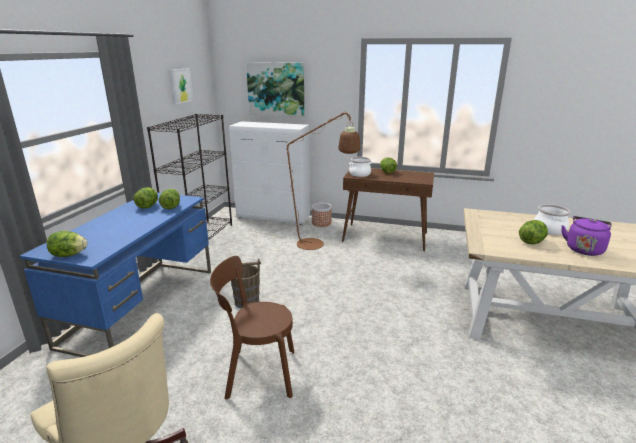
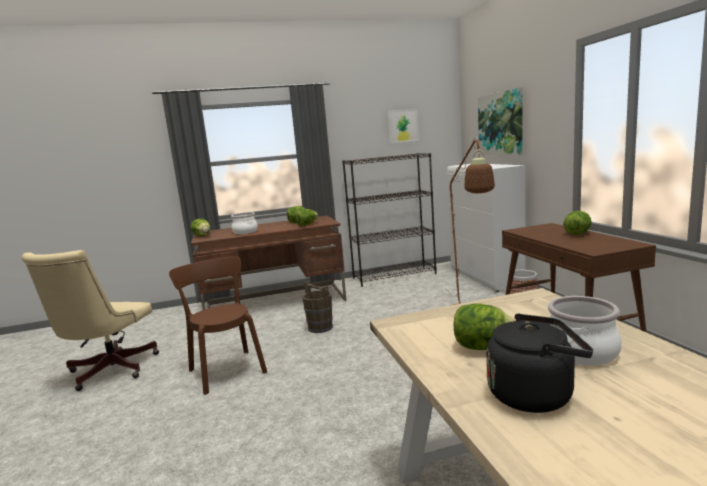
camera: 60 degrees right, 10 degrees down
blue desk [20,193,211,357] -> brown desk [191,216,346,310]
cooking pot [349,157,372,177] -> cooking pot moved to [231,212,258,234]
purple kettle [561,216,612,256] -> black kettle [486,314,593,413]

